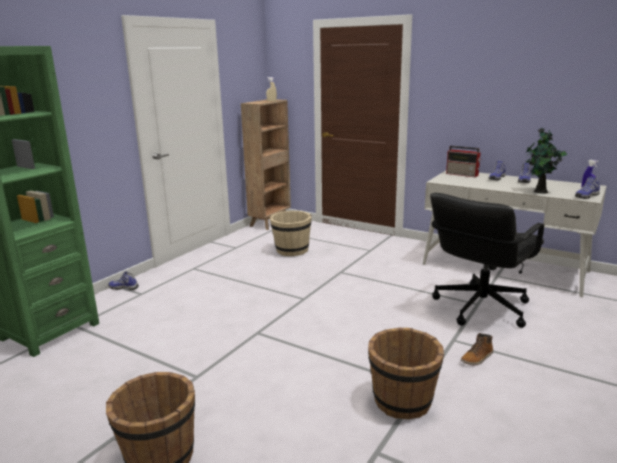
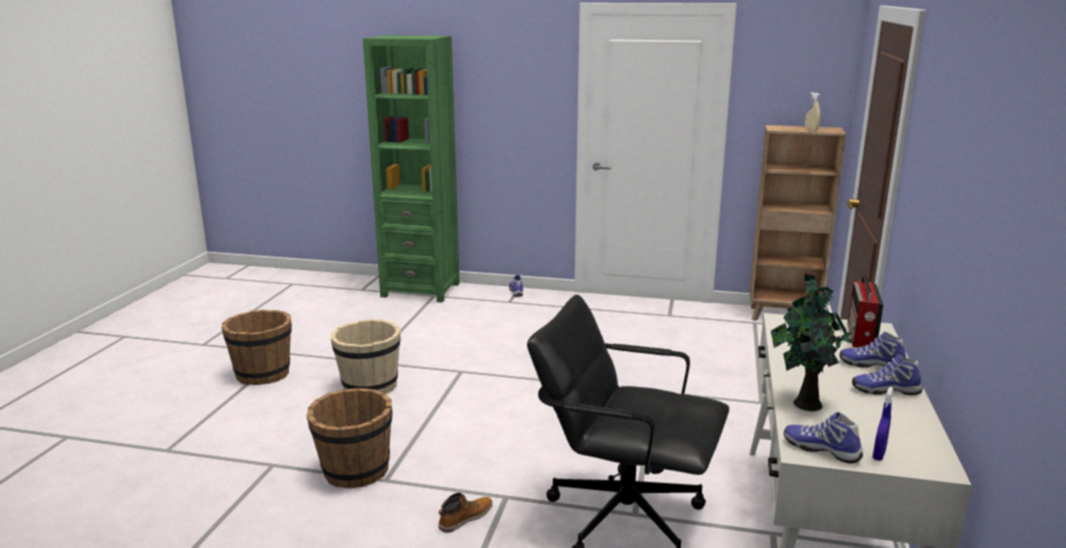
camera: 70 degrees right, 0 degrees up
beige bucket [270,211,312,256] -> beige bucket moved to [331,319,401,394]
boot [461,333,493,366] -> boot turned 105 degrees clockwise [439,492,493,533]

